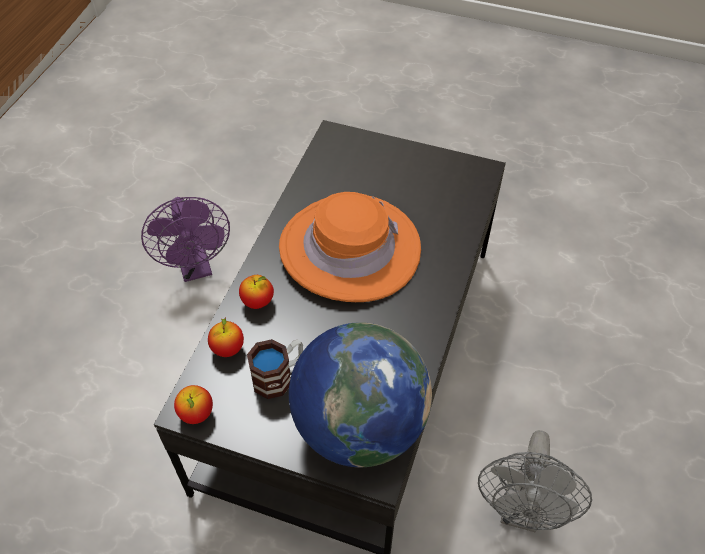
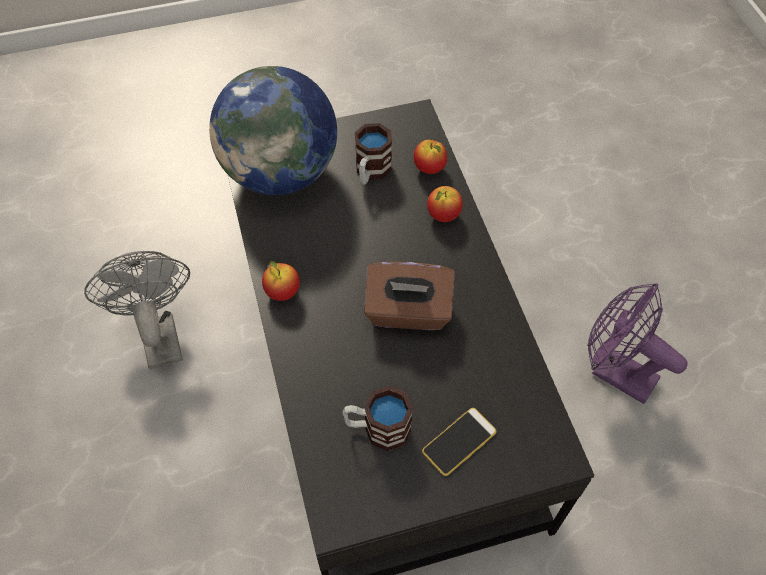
camera: 145 degrees right, 5 degrees up
apple [174,385,213,424] -> apple moved to [262,261,300,301]
orange hat [279,192,421,302] -> brown tissue box [364,262,455,330]
none -> mug [343,386,413,451]
none -> phone [422,408,497,476]

